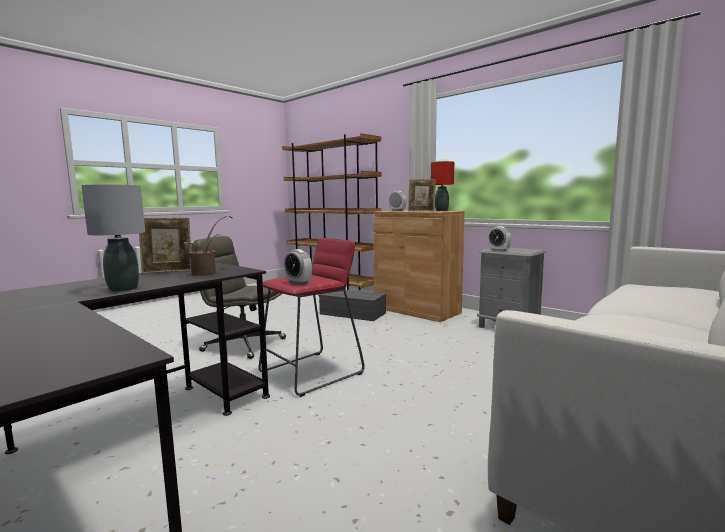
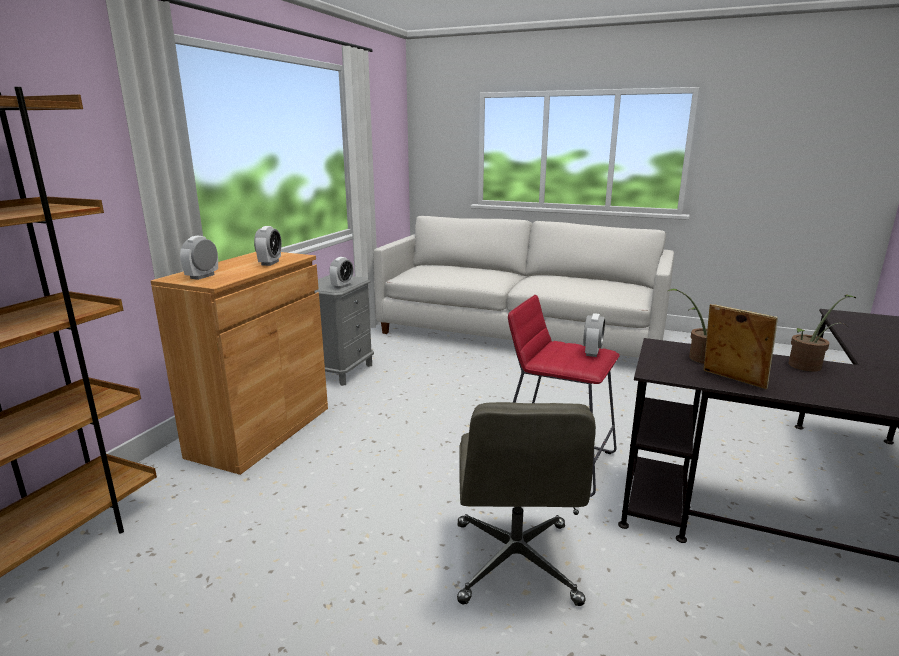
camera: 110 degrees left, 10 degrees up
grey table lamp [81,184,145,292] -> potted plant [789,295,856,372]
grey storage box [319,290,387,321] -> none
picture frame [408,179,436,211] -> alarm clock [254,226,282,266]
red table lamp [431,161,454,211] -> none

